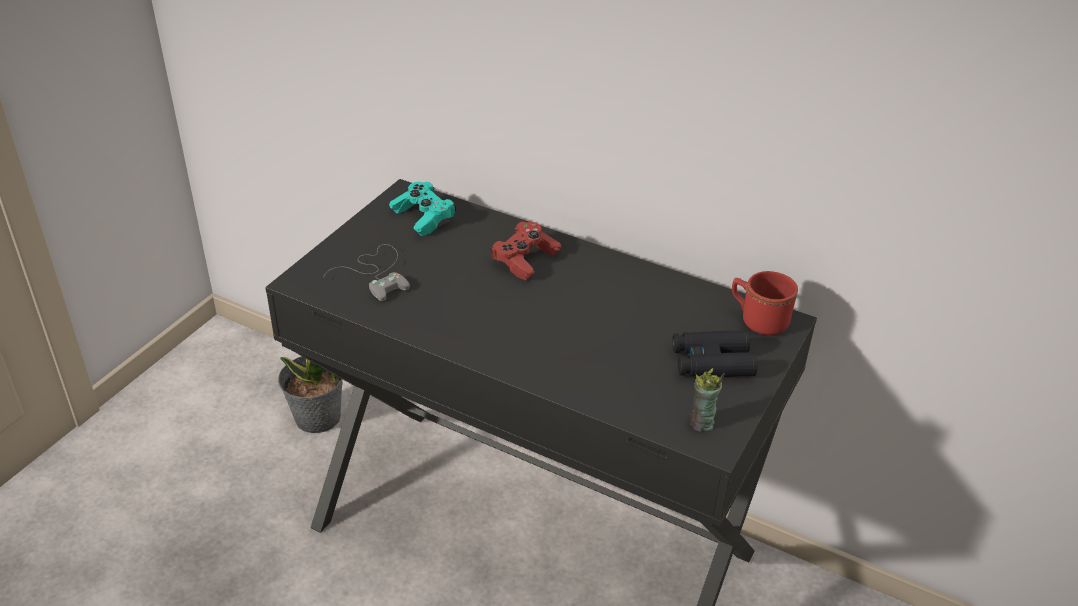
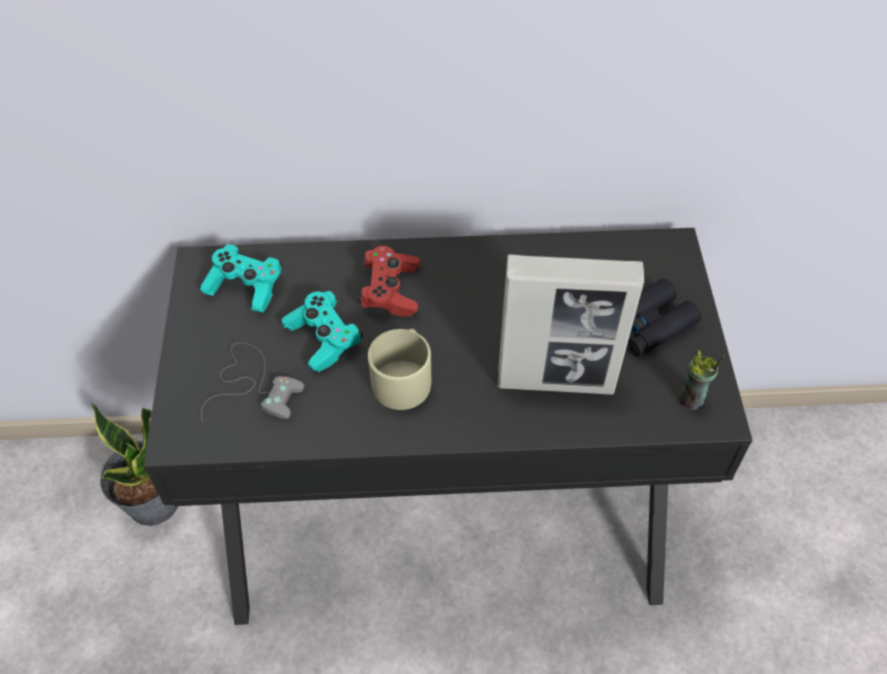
camera: 30 degrees left, 15 degrees up
red mug [732,271,798,335] -> none
none -> turquoise game controller [282,291,362,372]
none -> beige mug [368,329,431,410]
none -> picture frame [498,254,644,395]

